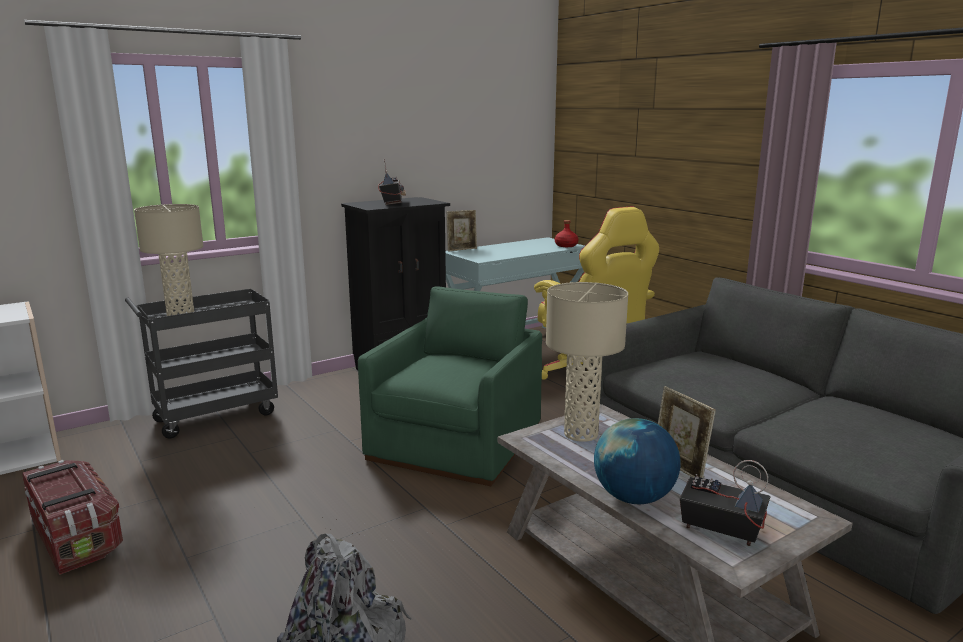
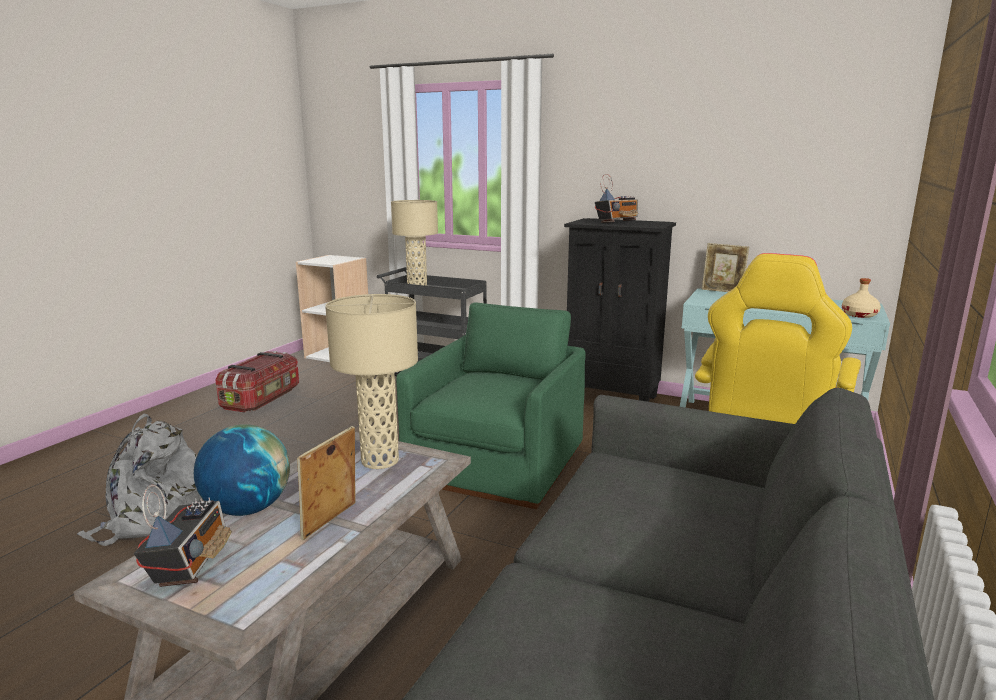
camera: 60 degrees right, 0 degrees up
green armchair [358,286,542,486] -> green armchair turned 60 degrees counterclockwise [396,303,586,509]
red bottle [555,220,578,247] -> beige bottle [842,278,881,318]

